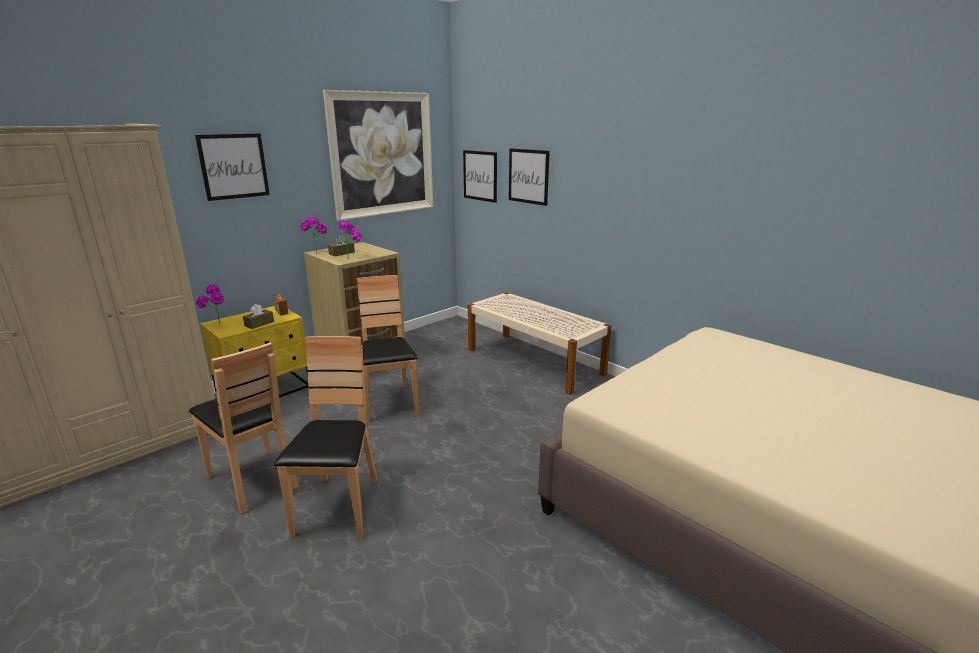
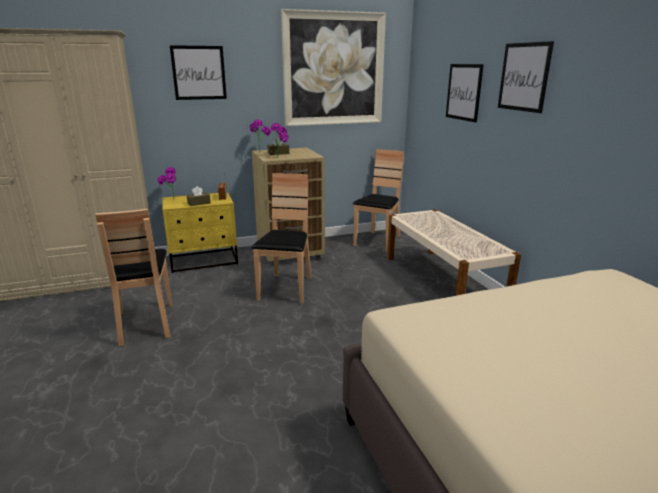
camera: 25 degrees right, 0 degrees up
brown chair [274,336,378,538] -> brown chair moved to [353,149,404,252]
picture [463,150,497,203] -> picture moved to [498,41,554,113]

